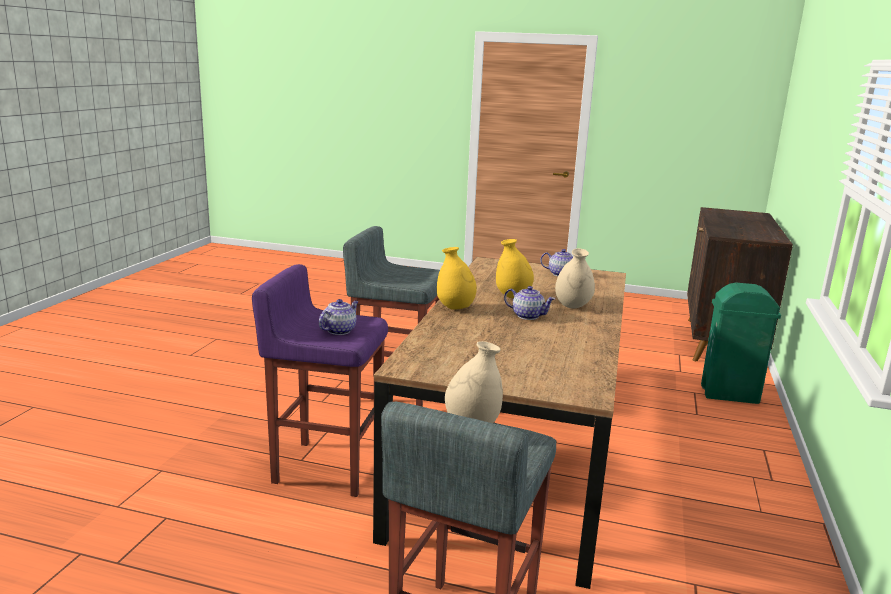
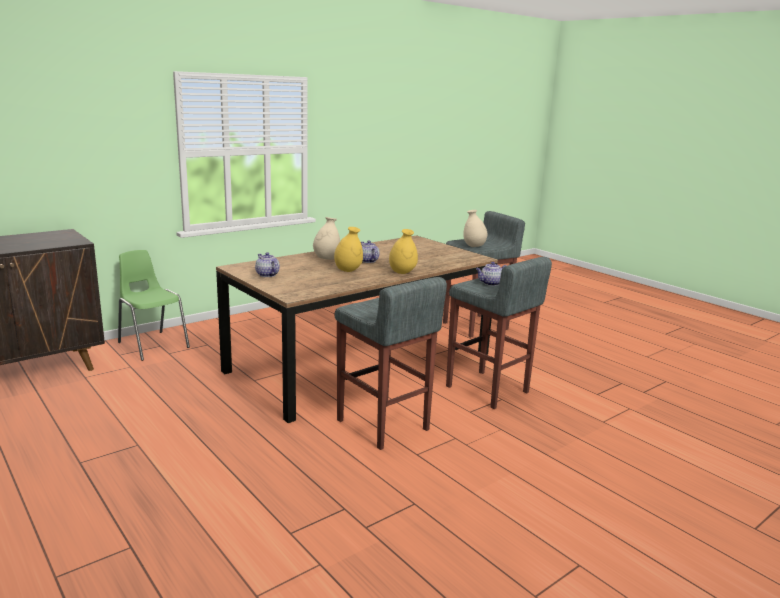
camera: 145 degrees left, 0 degrees up
purple stool [252,264,388,497] -> grey stool [446,257,552,409]
green trash can [701,283,781,404] -> green chair [118,250,190,361]

